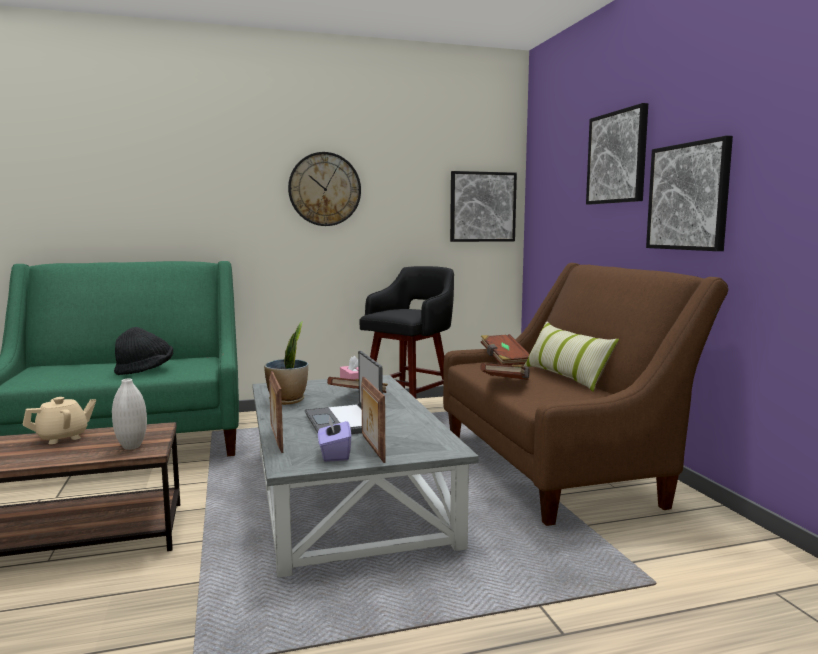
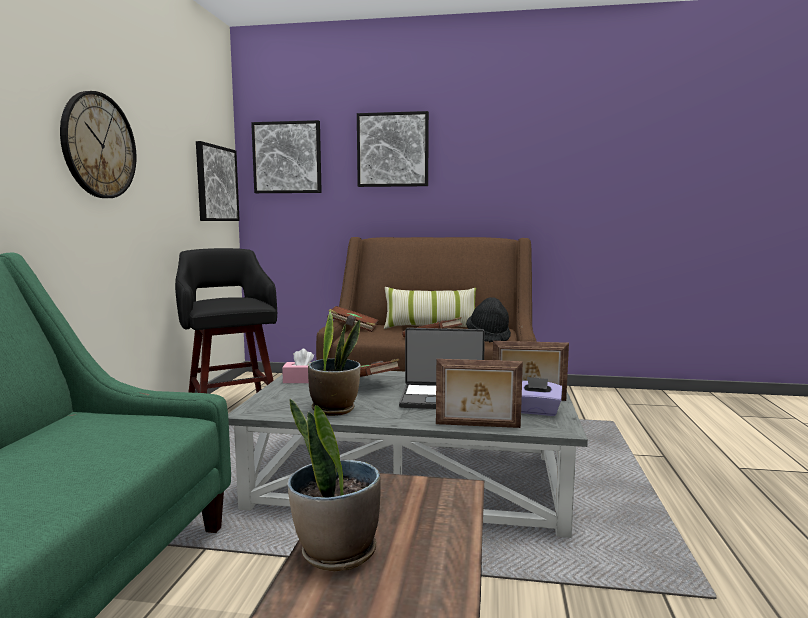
camera: 65 degrees left, 0 degrees up
beige teapot [22,397,96,444] -> potted plant [288,399,380,572]
white vase [112,378,147,450] -> none
black hat [114,327,173,375] -> black hat moved to [466,297,511,343]
picture [646,136,733,251] -> picture moved to [251,120,322,193]

